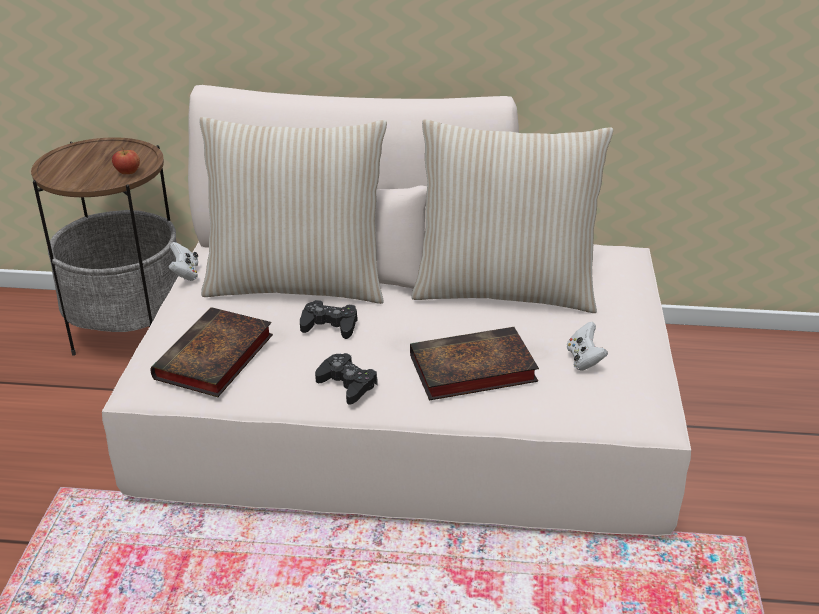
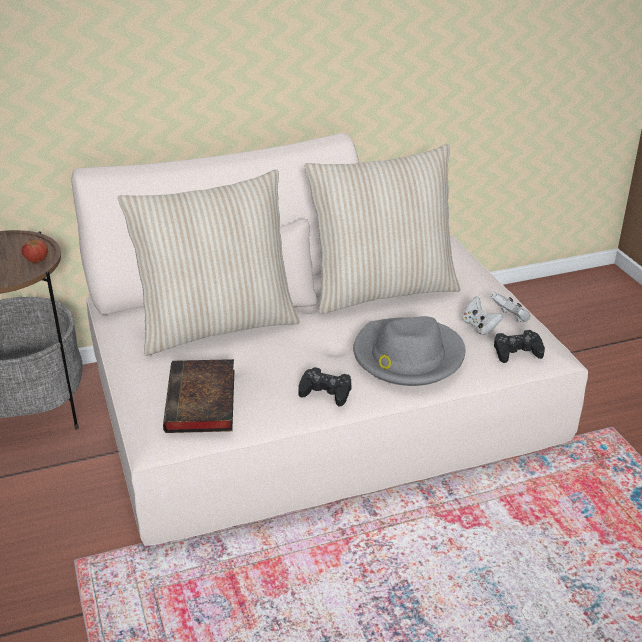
camera: 25 degrees left, 0 degrees up
white game controller [168,242,198,281] -> white game controller moved to [491,293,530,322]
black game controller [300,300,357,339] -> black game controller moved to [494,330,545,363]
book [410,327,539,401] -> grey hat [353,316,465,386]

